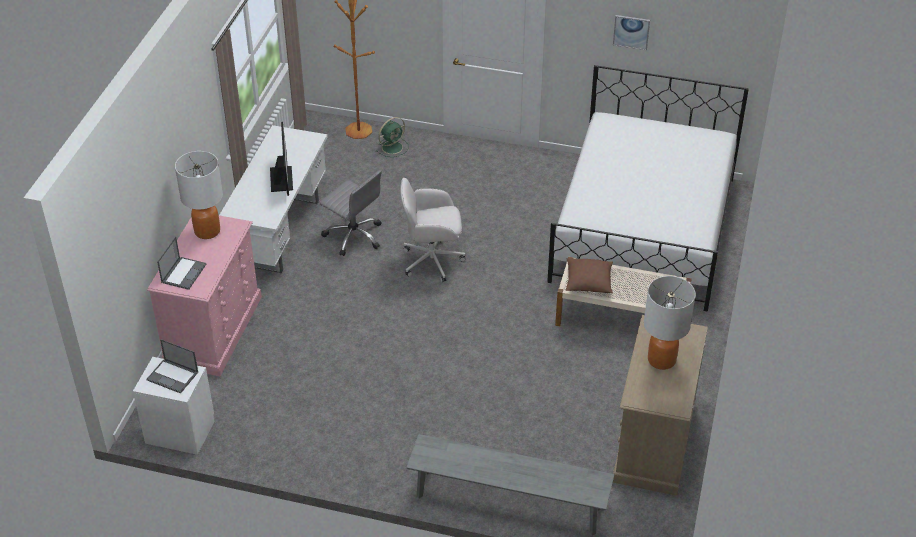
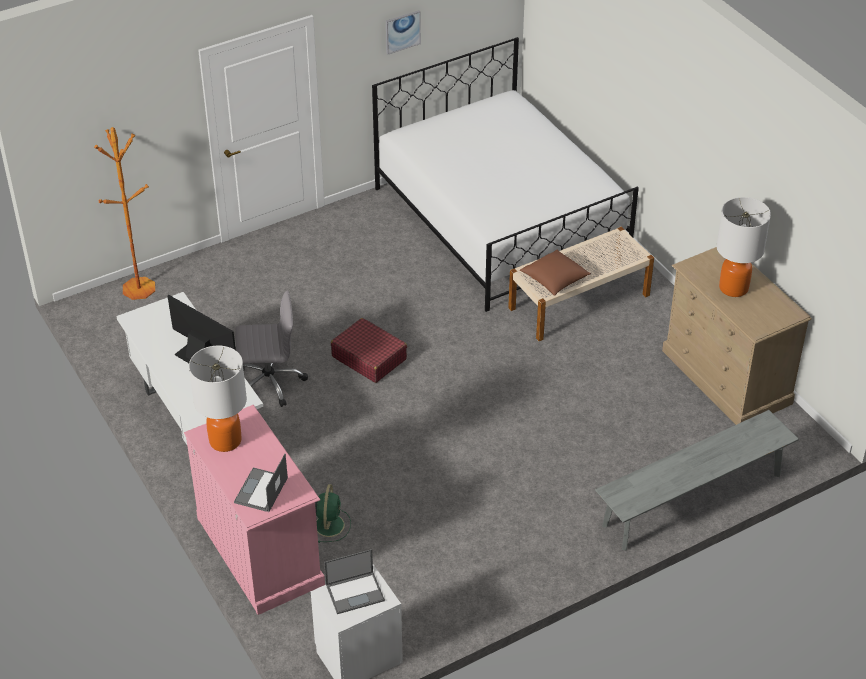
camera: 45 degrees left, 0 degrees up
laptop [157,237,206,290] -> laptop turned 135 degrees counterclockwise [234,454,288,512]
green fan [375,117,409,157] -> green fan moved to [315,484,351,543]
white office chair [400,178,465,282] -> red suitcase [331,318,407,383]

